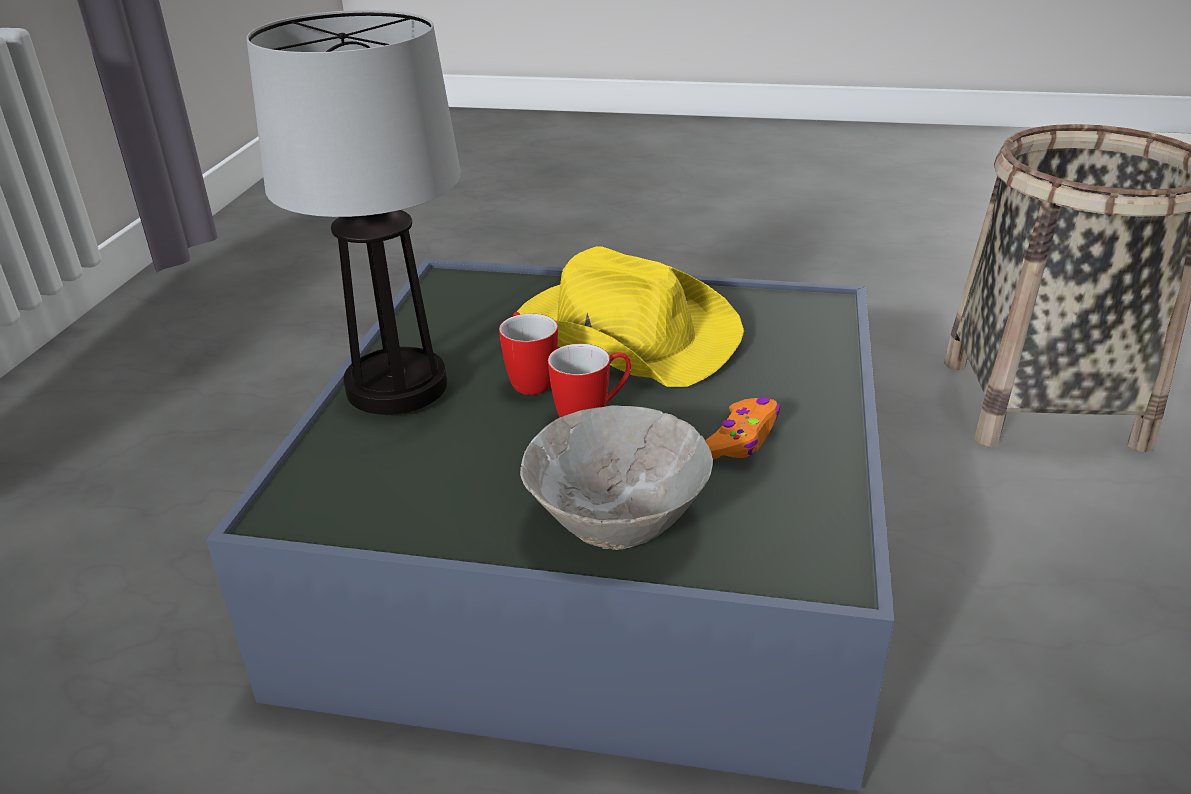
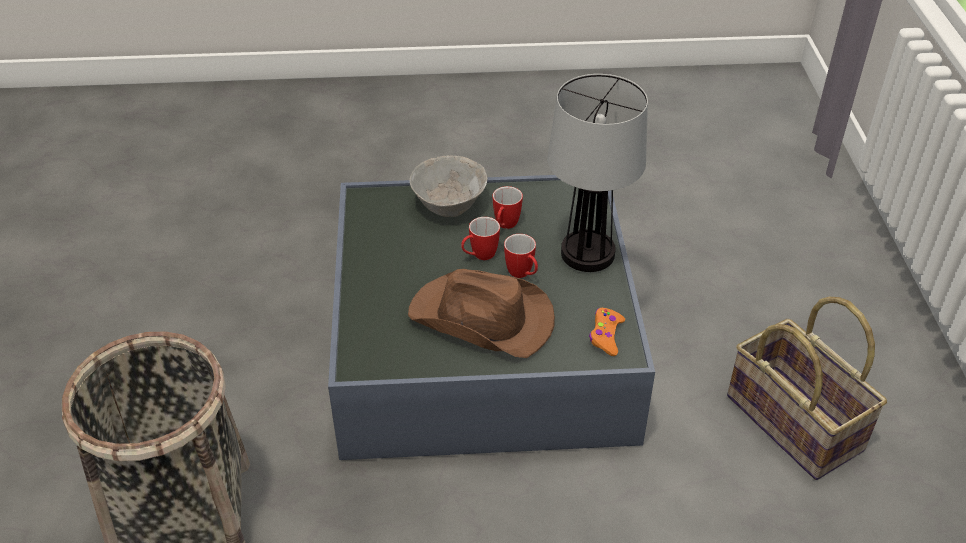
camera: 165 degrees right, 10 degrees up
yellow hat [517,246,744,387] -> brown hat [408,269,555,358]
orange game controller [705,397,780,460] -> orange game controller moved to [589,308,625,356]
none -> mug [493,186,523,229]
none -> basket [727,297,887,480]

